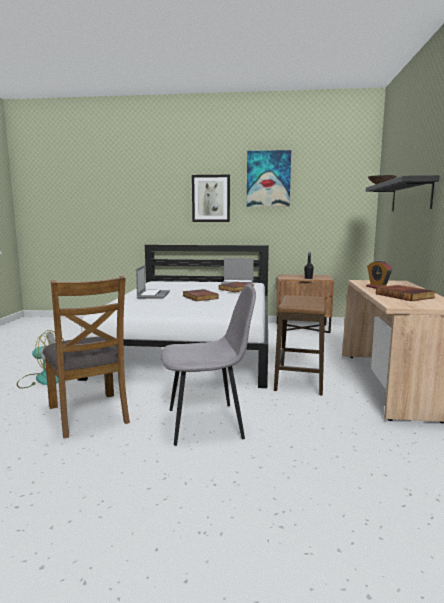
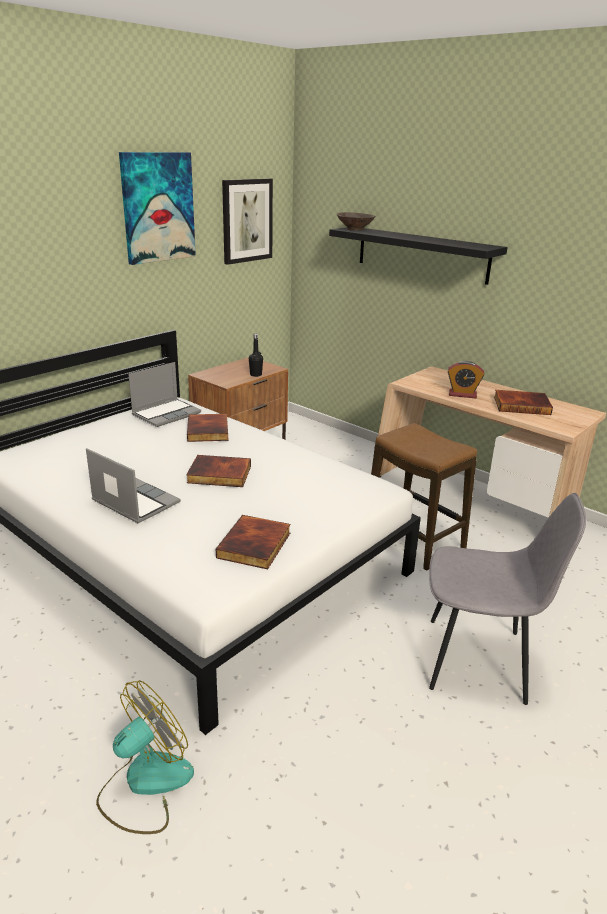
camera: 55 degrees left, 15 degrees up
brown chair [43,276,130,439] -> none
grey chair [161,284,256,446] -> grey chair turned 75 degrees clockwise [429,493,586,705]
picture [192,175,230,222] -> picture moved to [222,178,273,265]
none -> book [216,515,290,569]

